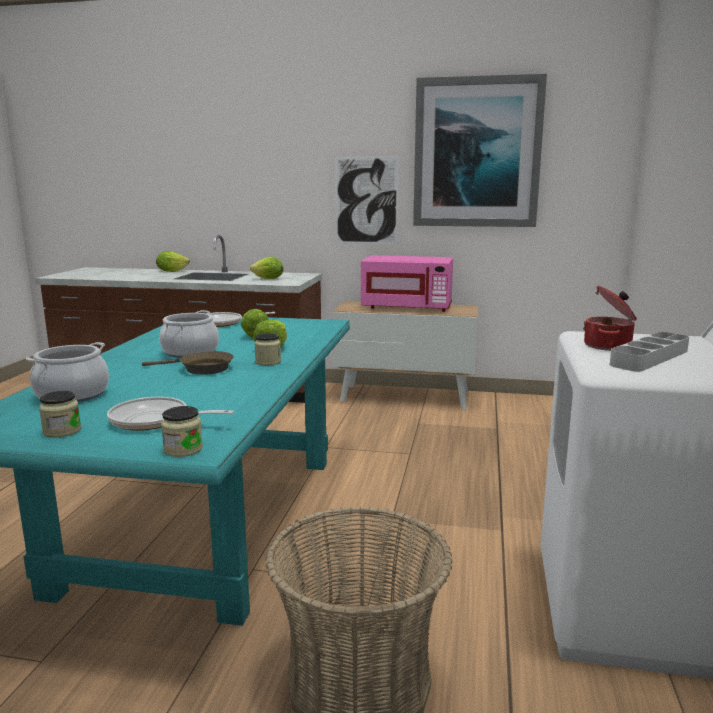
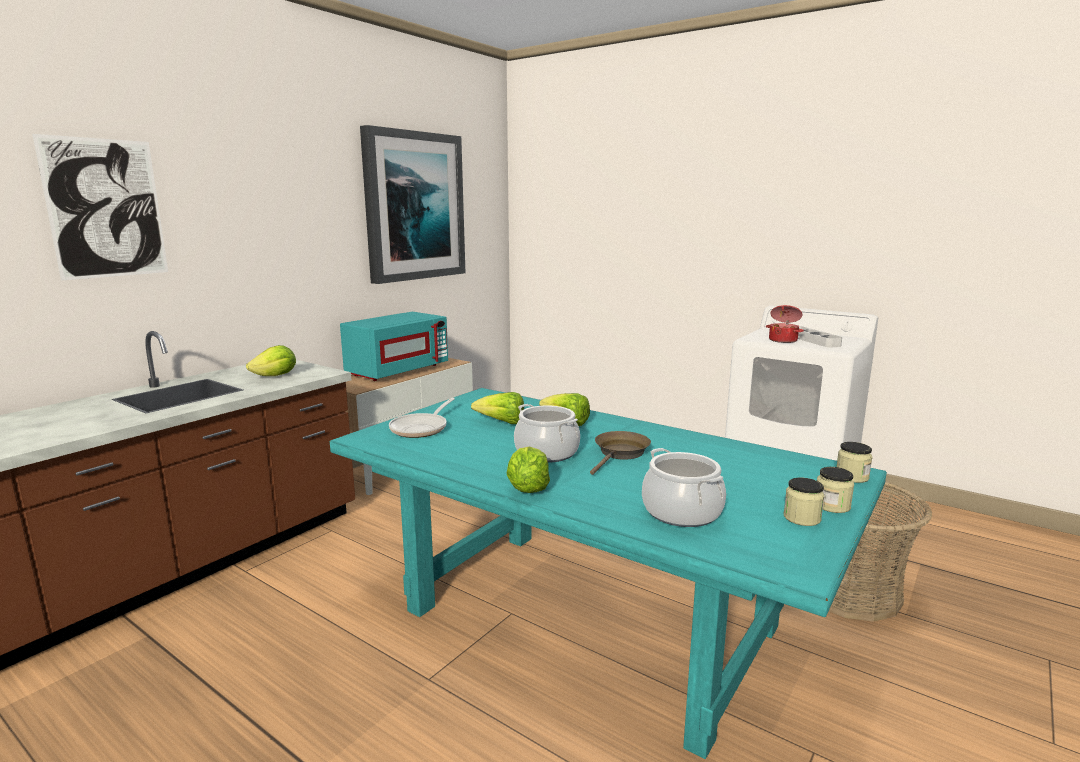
camera: 65 degrees left, 0 degrees up
frying pan [107,397,235,431] -> none
lettuce [156,251,190,272] -> lettuce moved to [507,447,550,493]
jar [255,333,281,365] -> jar moved to [817,467,854,513]
picture [335,156,399,244] -> picture moved to [32,134,168,281]
pink microwave [361,255,453,312] -> turquoise microwave [340,312,448,381]

